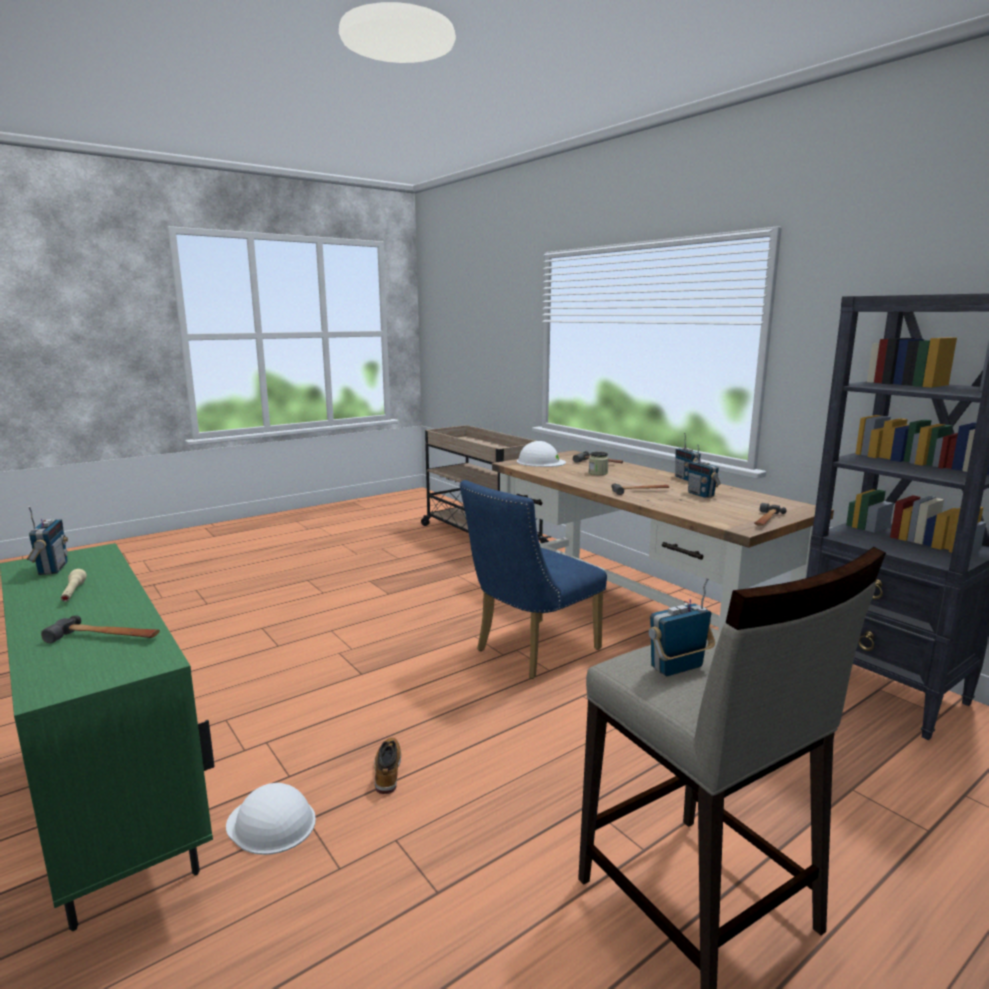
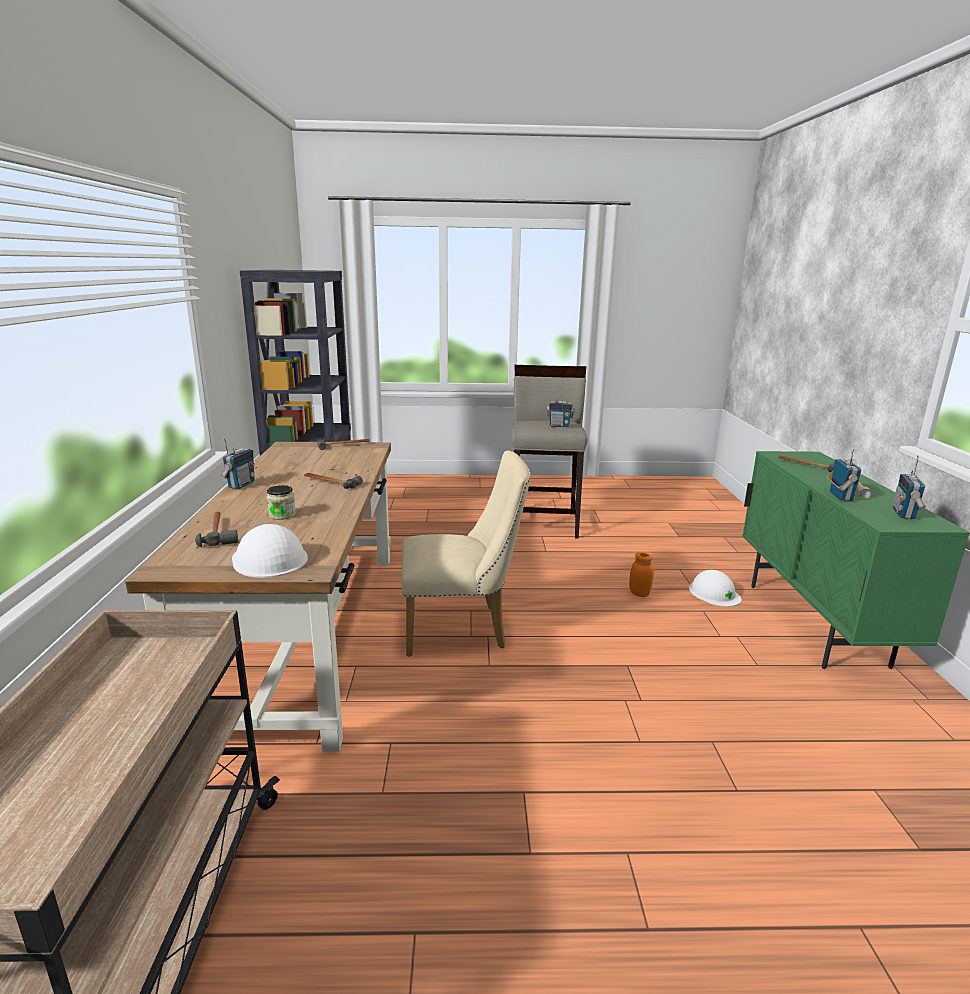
camera: 145 degrees left, 5 degrees up
boot [374,738,401,794] -> orange jar [629,553,654,597]
blue chair [459,480,607,679] -> beige chair [401,450,531,657]
radio [688,445,721,498] -> radio moved to [827,448,861,501]

